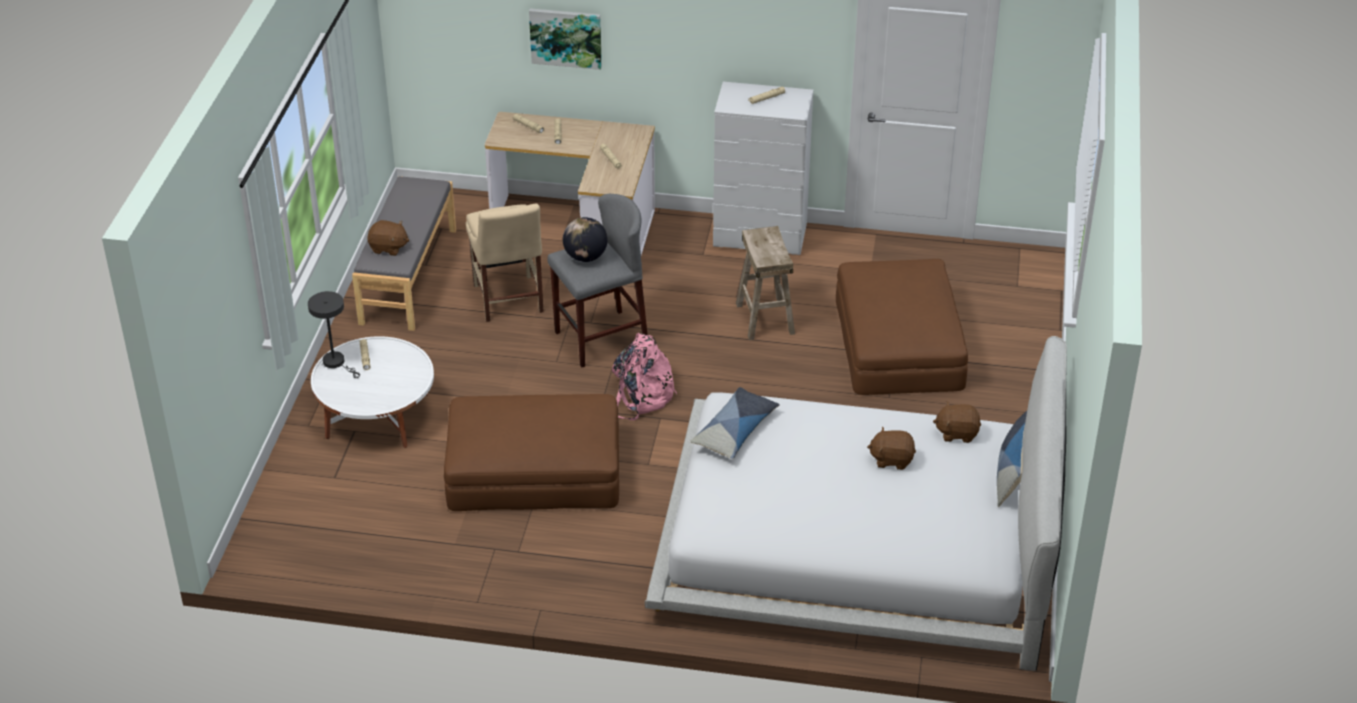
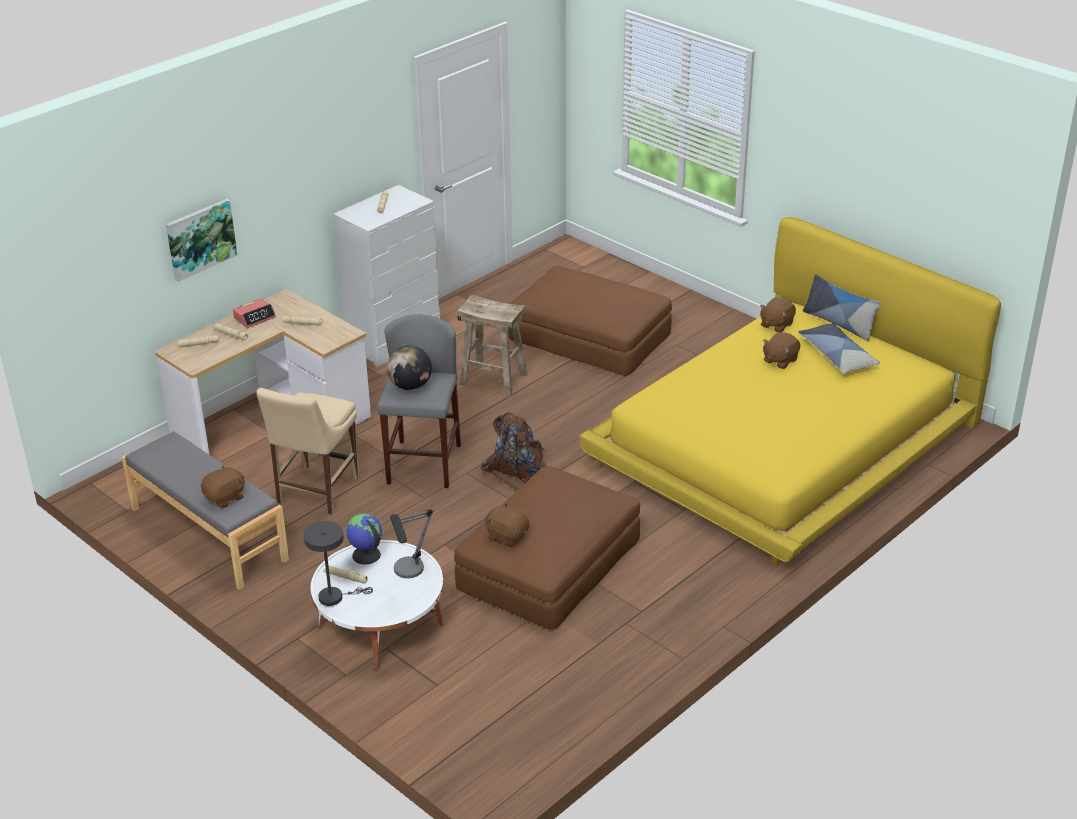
camera: 55 degrees left, 5 degrees down
beige chair [466,204,544,322] -> beige chair turned 90 degrees clockwise [256,388,359,514]
pink backpack [612,333,677,420] -> brown backpack [481,412,546,491]
white bed [645,336,1067,671] -> yellow bed [579,217,1001,566]
pillow [691,387,780,459] -> pillow moved to [798,323,880,374]
none -> alarm clock [233,298,276,328]
none -> globe [346,513,383,565]
none -> table lamp [390,509,434,578]
none -> brown plush toy [486,502,529,547]

